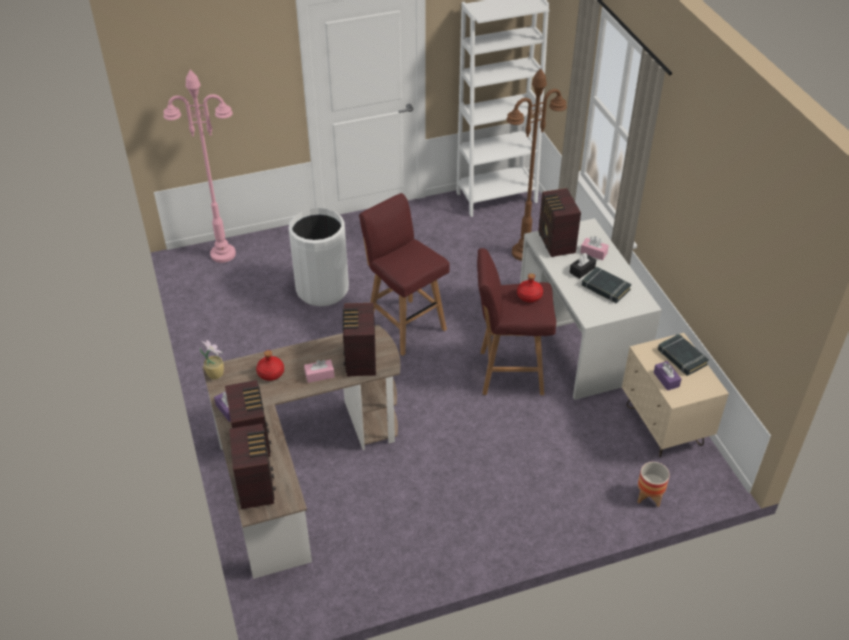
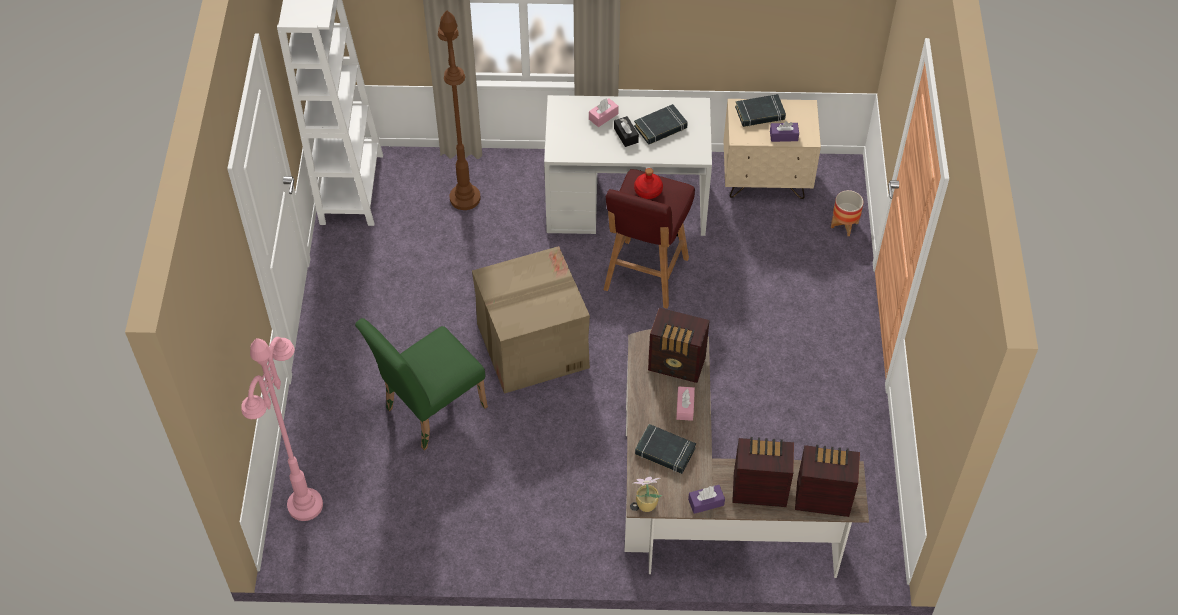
camera: 70 degrees left, 10 degrees up
red bottle [256,350,284,381] -> black book [635,424,696,474]
white trash can [288,208,349,306] -> green chair [355,318,488,450]
red stool [359,193,450,356] -> cardboard box [472,246,590,394]
radio [538,188,581,257] -> none

